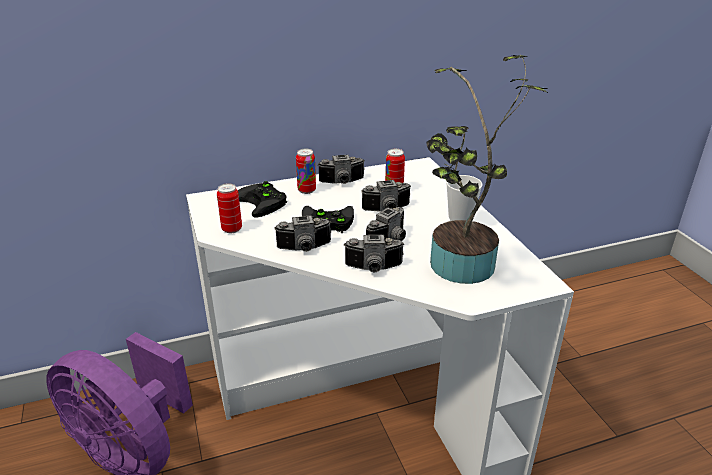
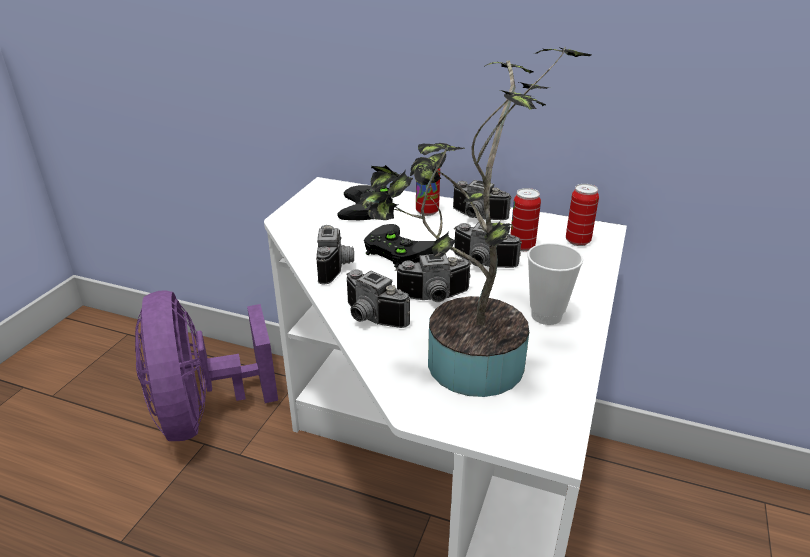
camera: 40 degrees right, 0 degrees up
can [217,183,242,233] -> can moved to [566,184,599,246]
camera [274,215,331,252] -> camera turned 120 degrees counterclockwise [316,225,354,284]

